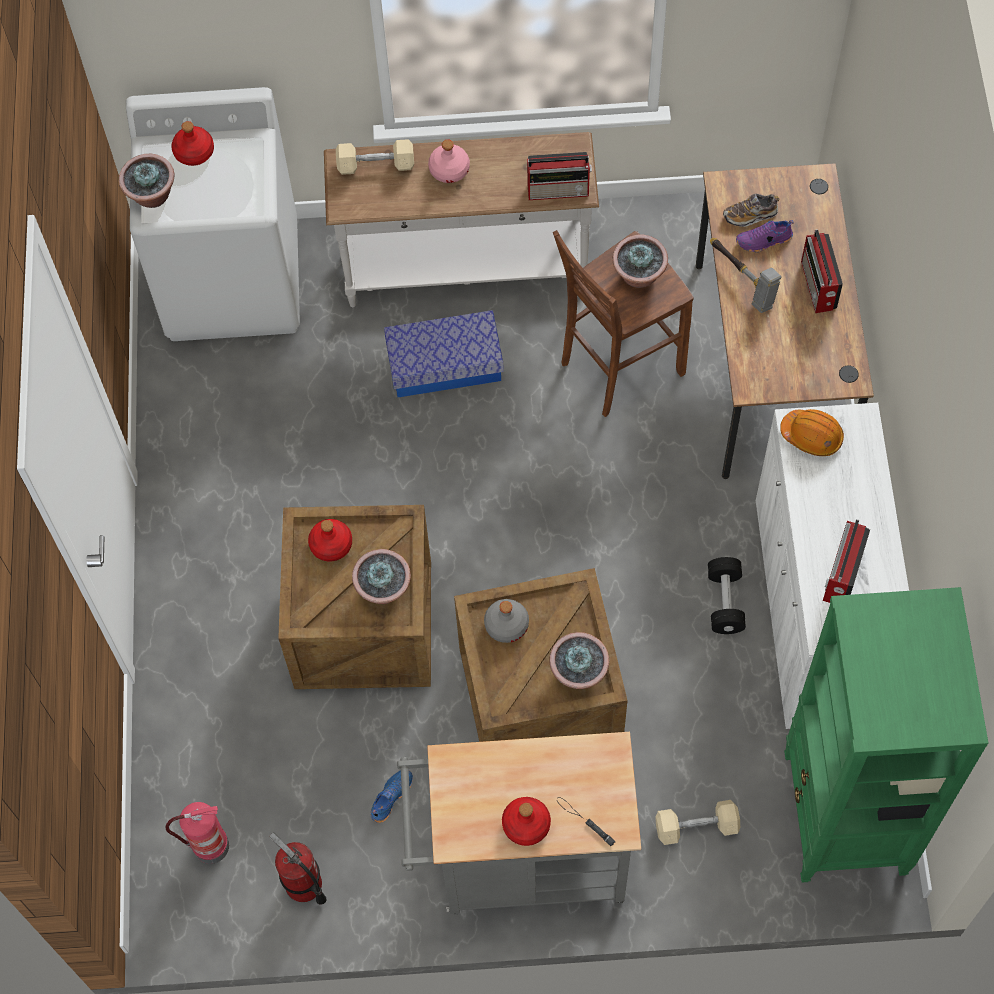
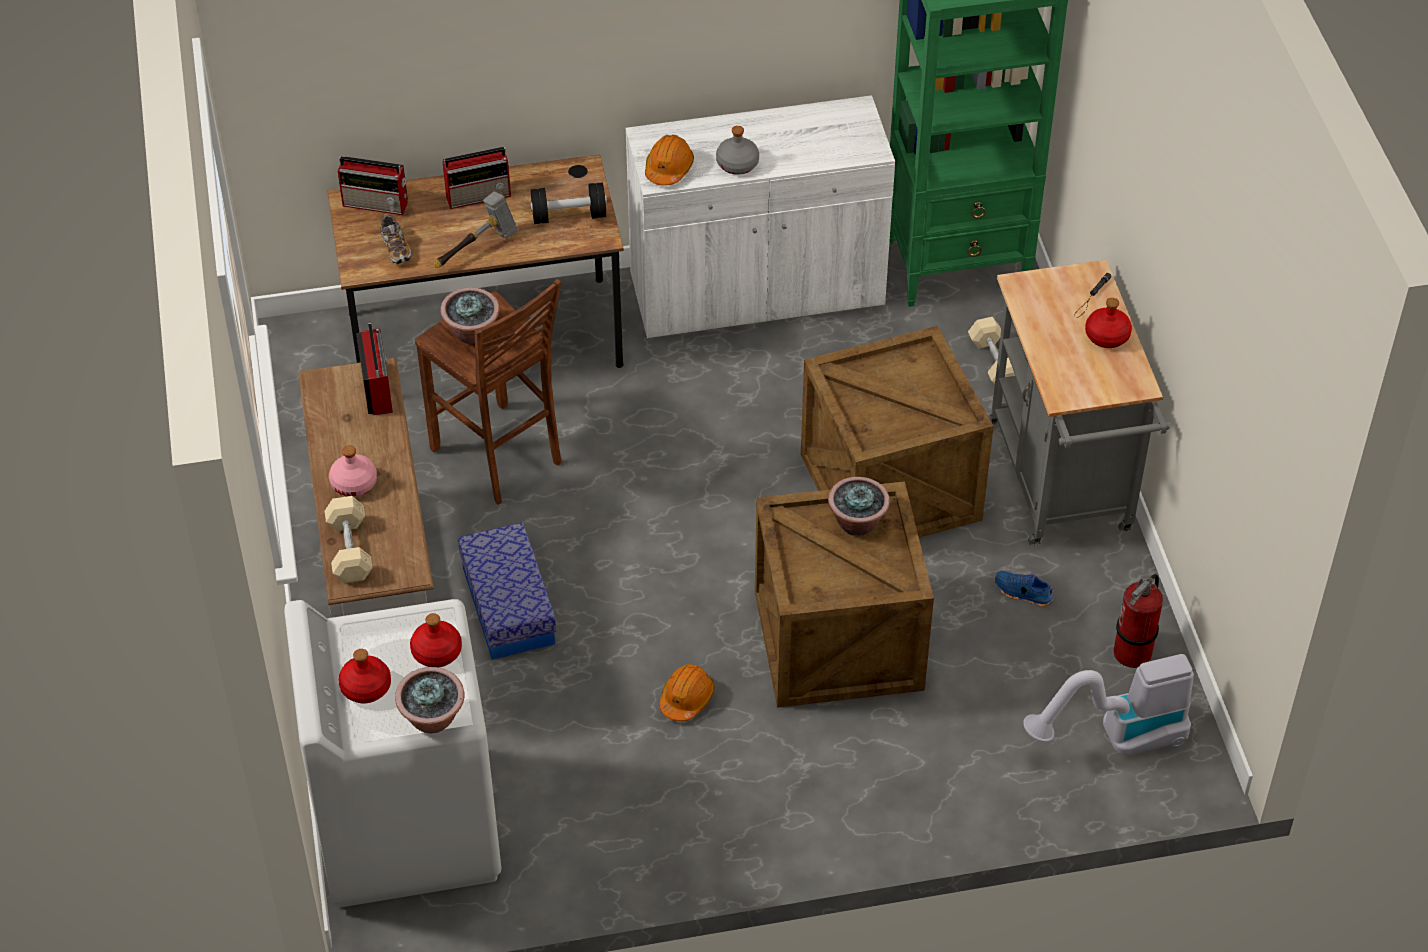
camera: 100 degrees left, 15 degrees down
fire extinguisher [166,802,229,864] -> vacuum cleaner [1023,654,1194,755]
red bottle [308,519,352,561] -> red bottle moved to [410,613,462,668]
grey bottle [484,599,529,643] -> grey bottle moved to [716,126,759,175]
potted plant [549,632,609,689] -> none
black dumbbell [708,557,746,634] -> black dumbbell moved to [530,182,607,224]
purple shoe [736,220,794,252] -> none
radio [823,519,870,603] -> radio moved to [338,157,408,215]
none -> orange hard hat [659,664,714,721]

